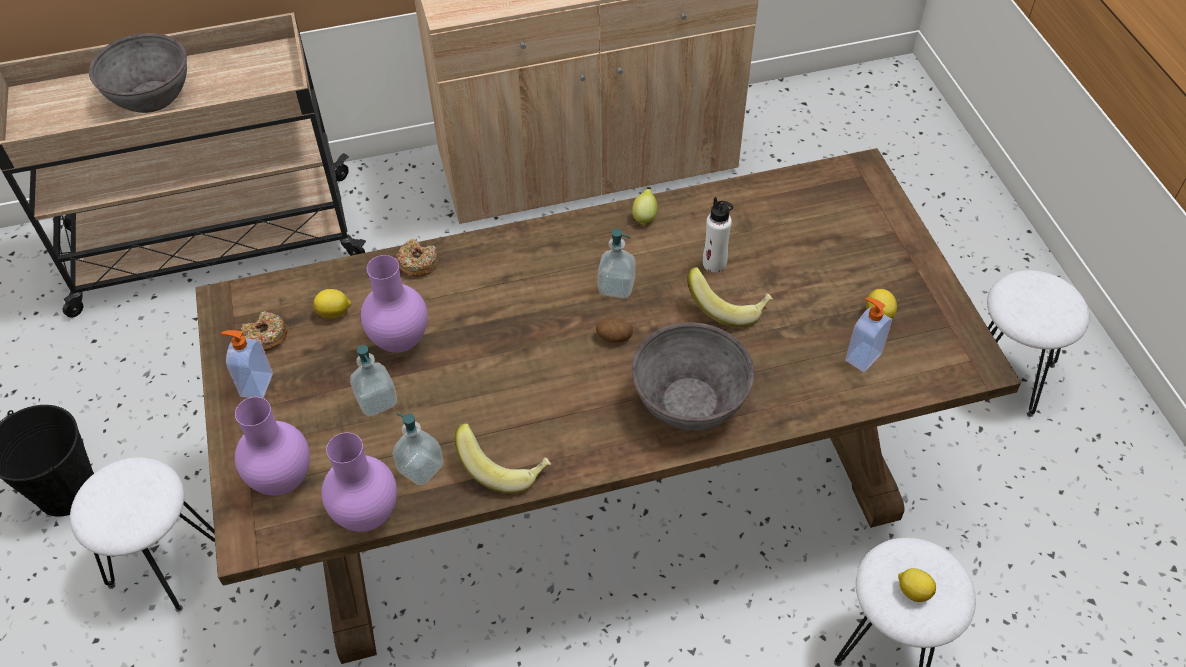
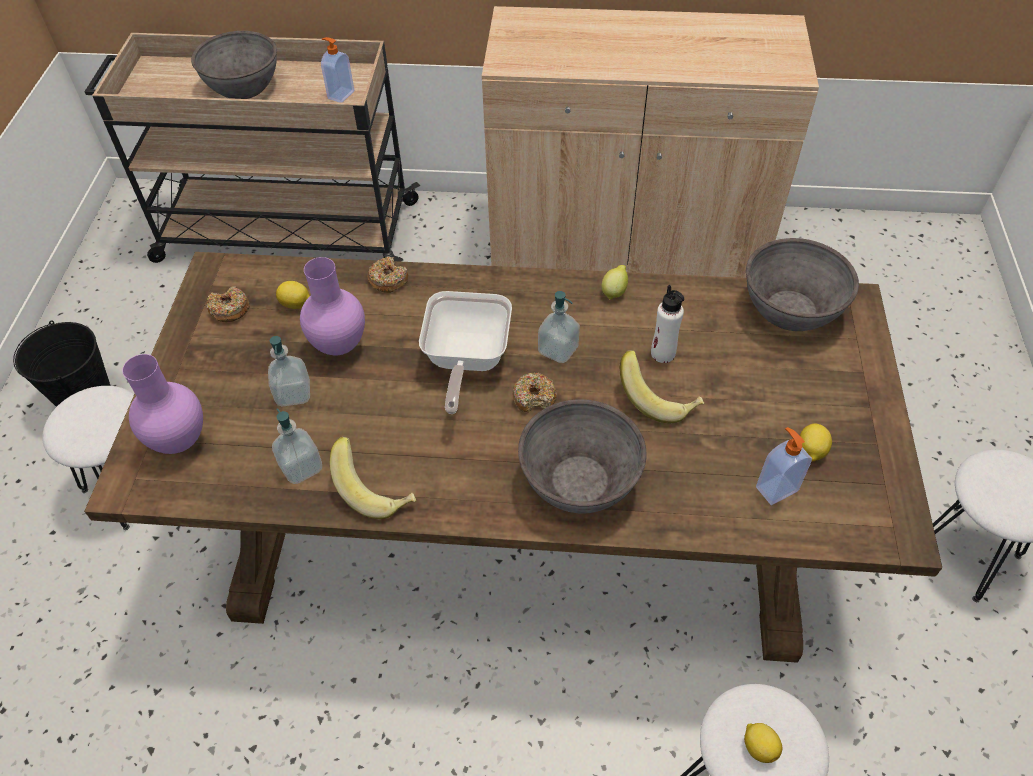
camera: 20 degrees right, 0 degrees up
soap dispenser [221,330,273,398] -> soap dispenser moved to [321,37,354,103]
purple vase [321,432,397,532] -> none
potato [596,318,633,343] -> donut [512,373,557,413]
none -> frying pan [419,291,512,414]
none -> grey bowl [746,238,859,331]

